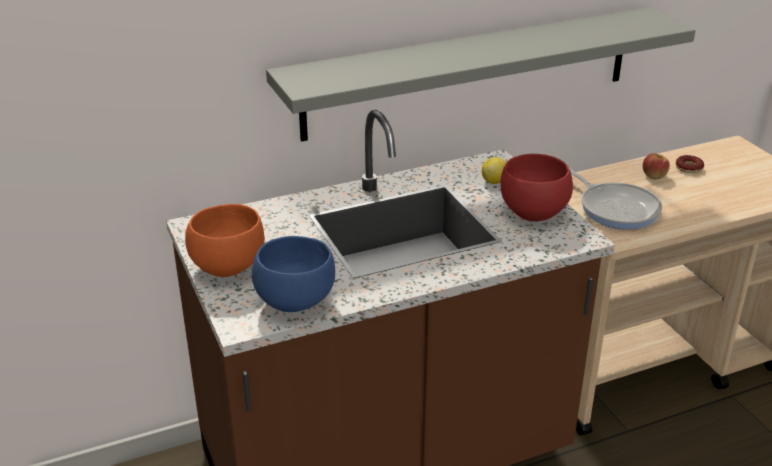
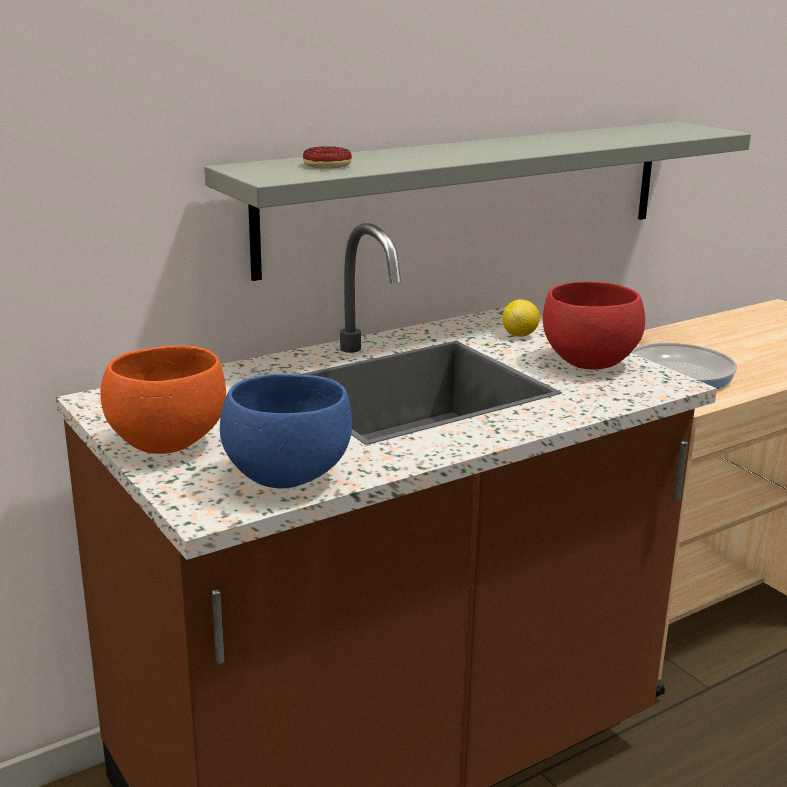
camera: 10 degrees left, 10 degrees down
apple [643,153,670,179] -> none
donut [676,155,704,173] -> donut moved to [303,146,352,169]

